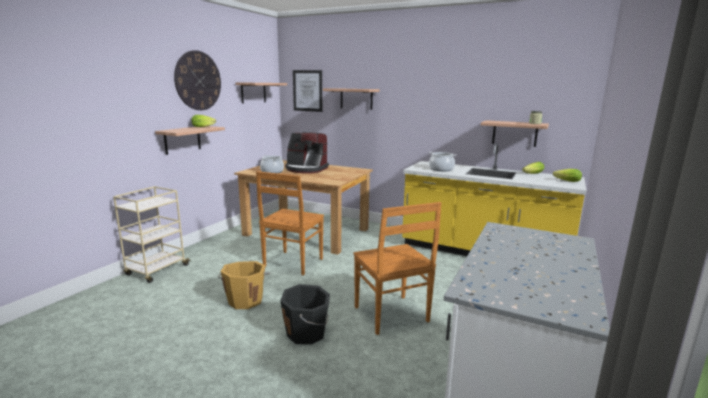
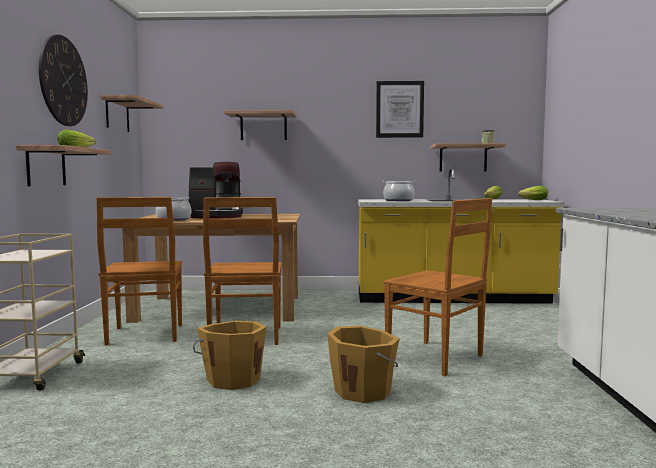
camera: 25 degrees left, 10 degrees down
black bucket [280,284,330,344] -> orange bucket [327,326,400,403]
picture [293,70,322,112] -> picture moved to [376,81,424,138]
none -> brown chair [97,197,182,345]

